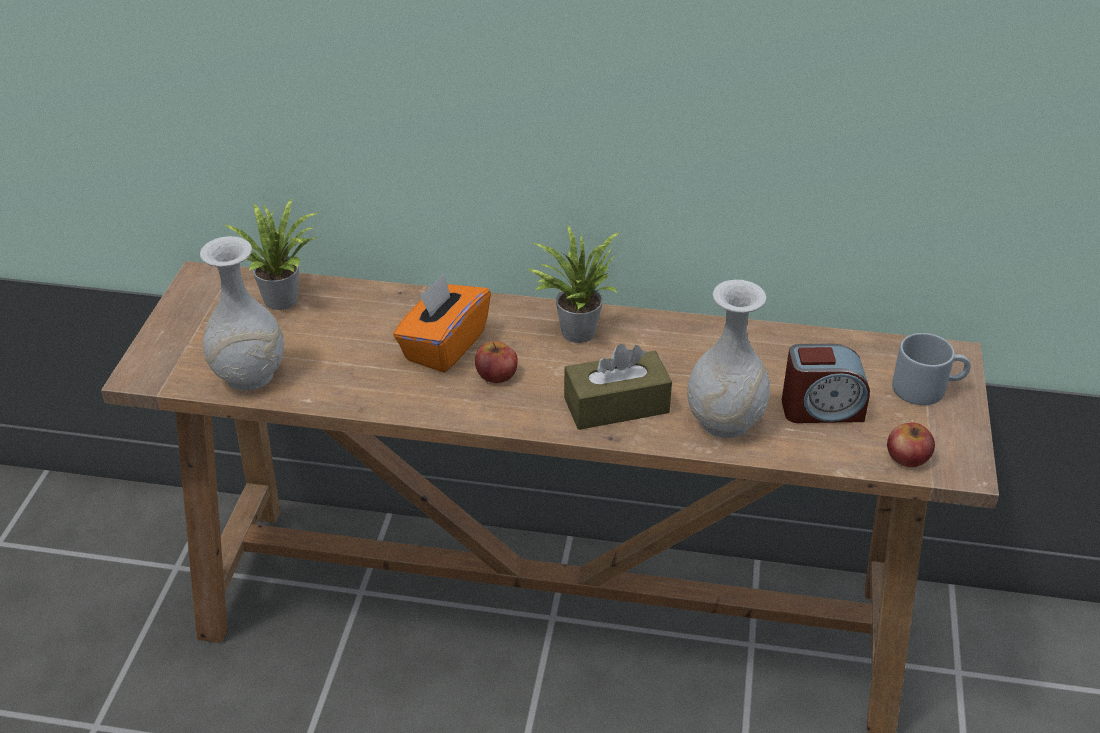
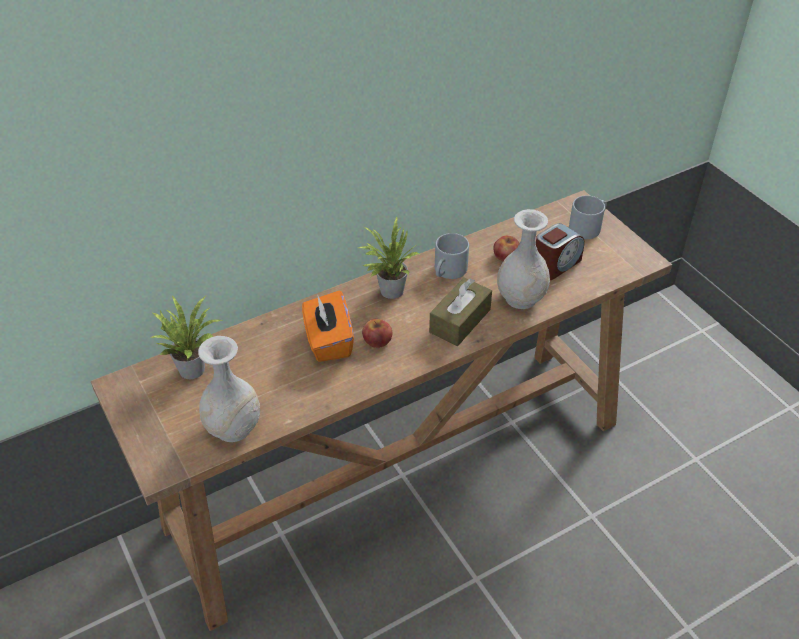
camera: 40 degrees left, 5 degrees up
apple [887,422,935,467] -> apple moved to [493,236,520,261]
none -> grey mug [435,233,469,279]

